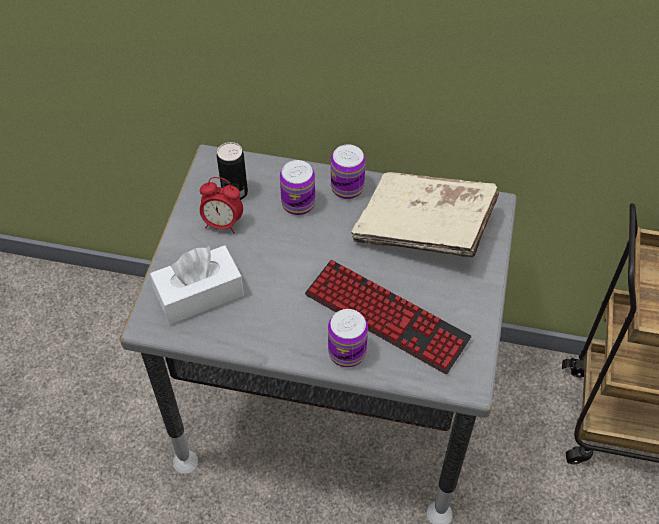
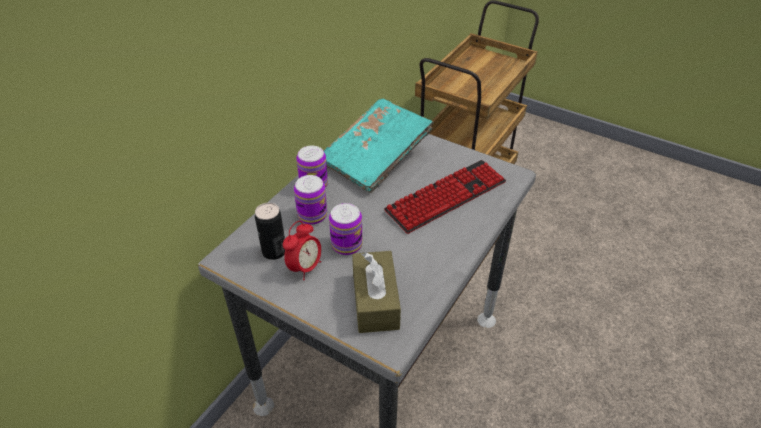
camera: 70 degrees left, 10 degrees down
white tissue box [150,245,244,324] -> brown tissue box [352,251,401,333]
can [328,309,368,367] -> can moved to [329,203,363,255]
beige book [352,172,499,258] -> turquoise book [324,99,434,193]

